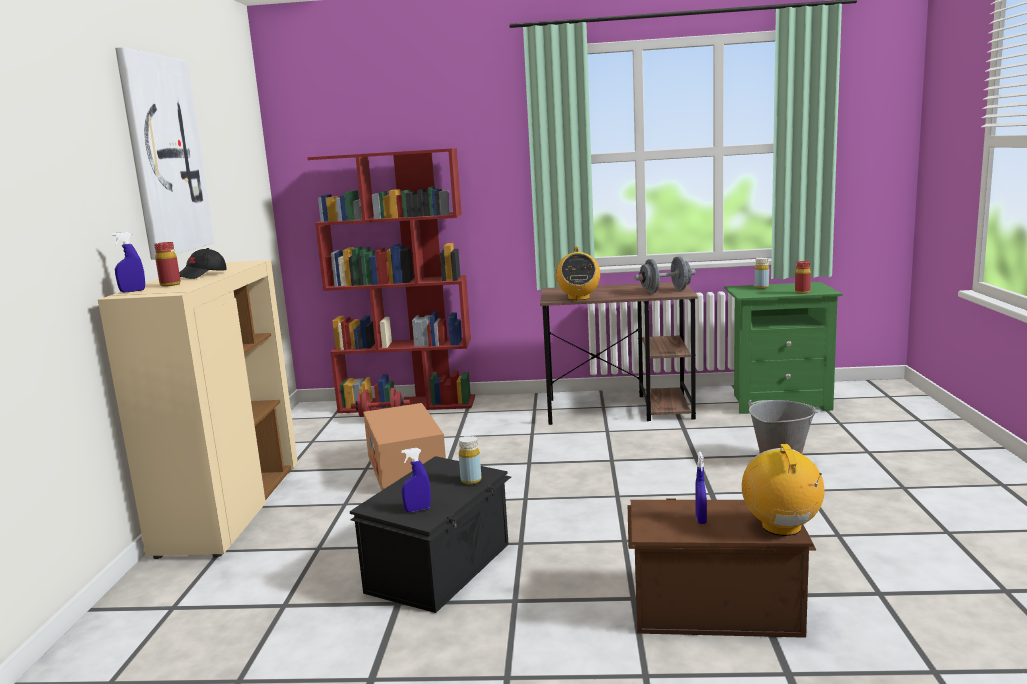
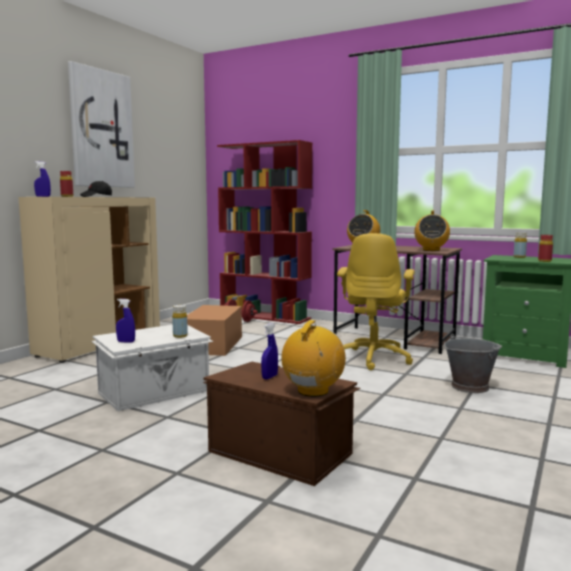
camera: 25 degrees right, 5 degrees down
black storage box [350,456,511,613] -> white storage box [92,325,214,411]
grey dumbbell [635,257,696,293] -> radio [414,210,450,251]
none -> yellow office chair [337,233,415,370]

